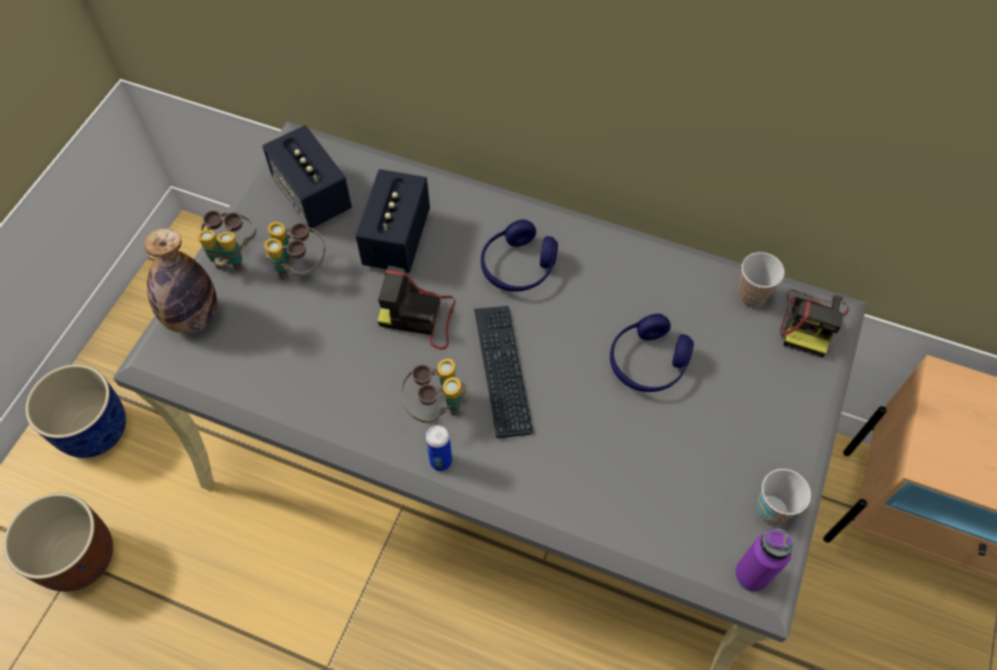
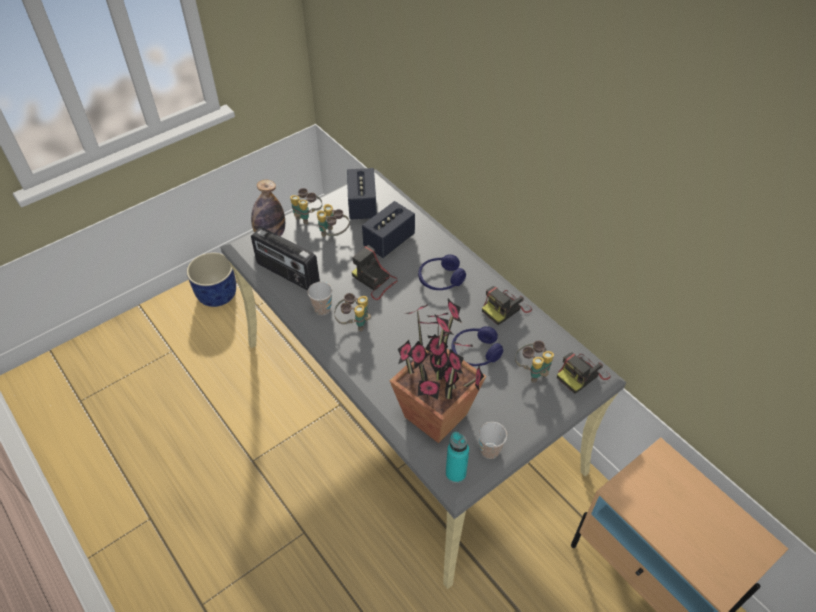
camera: 30 degrees right, 10 degrees down
brown planter [3,493,113,592] -> none
can [426,425,452,471] -> none
keyboard [474,306,533,438] -> none
purple bottle [734,528,793,592] -> turquoise bottle [446,432,469,483]
cup [738,252,785,307] -> cup moved to [308,282,333,315]
none -> radio [251,227,320,291]
none -> potted plant [390,299,486,443]
none -> camera [482,286,532,325]
none -> binoculars [515,340,554,383]

